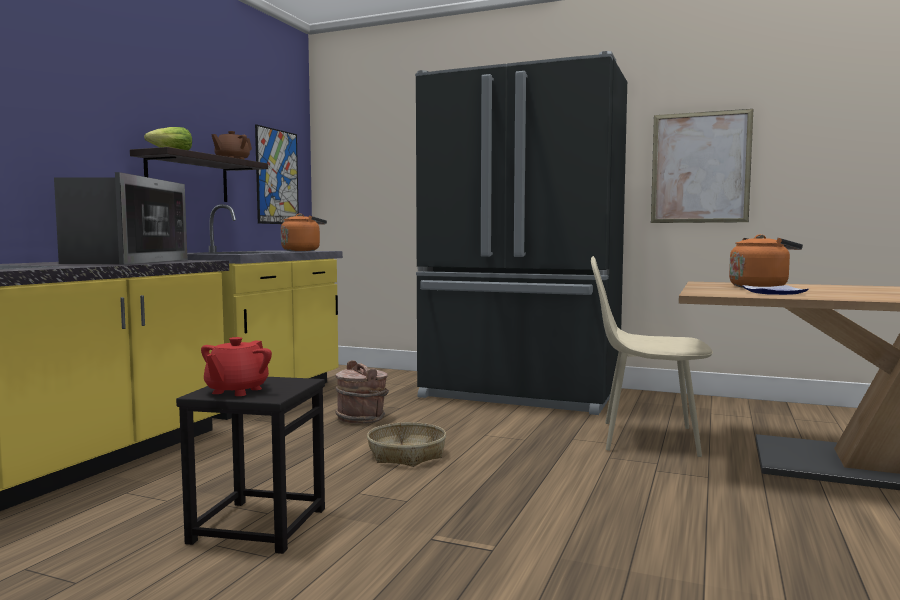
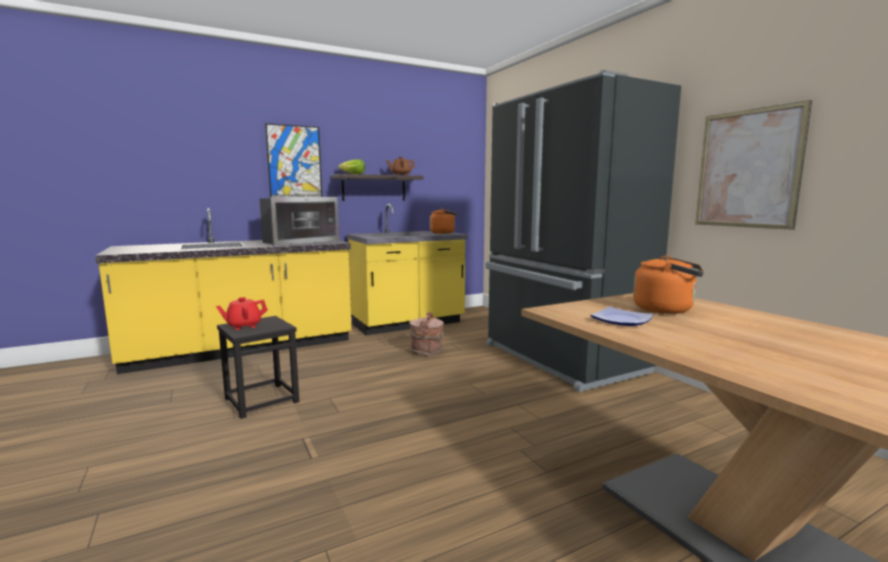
camera: 40 degrees right, 5 degrees up
picture [255,124,299,224] -> picture moved to [265,123,322,197]
basket [367,422,446,467] -> none
beige chair [591,256,713,457] -> none

